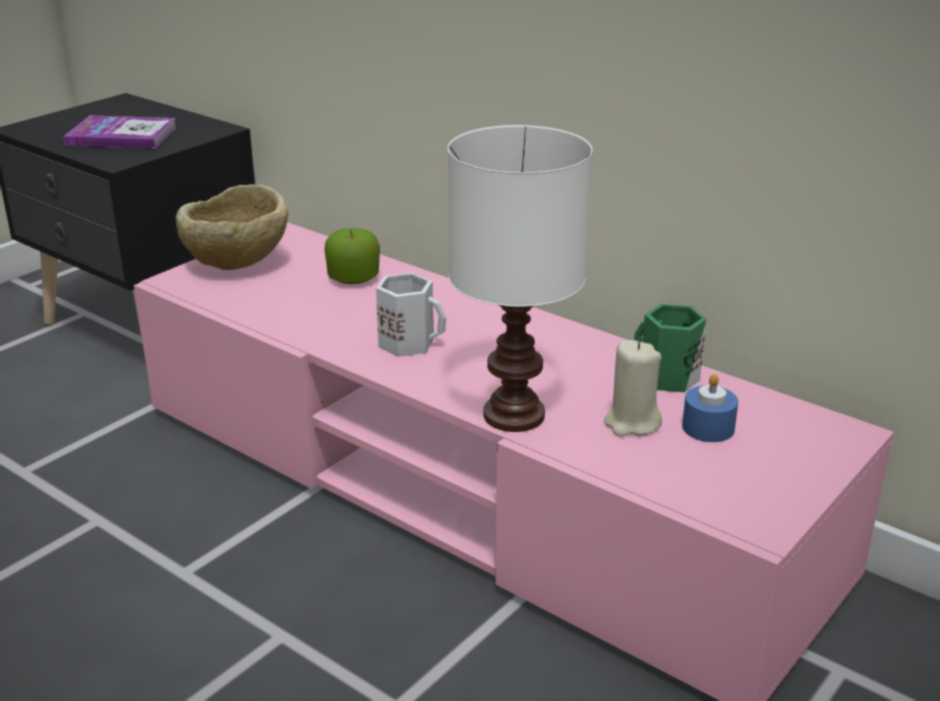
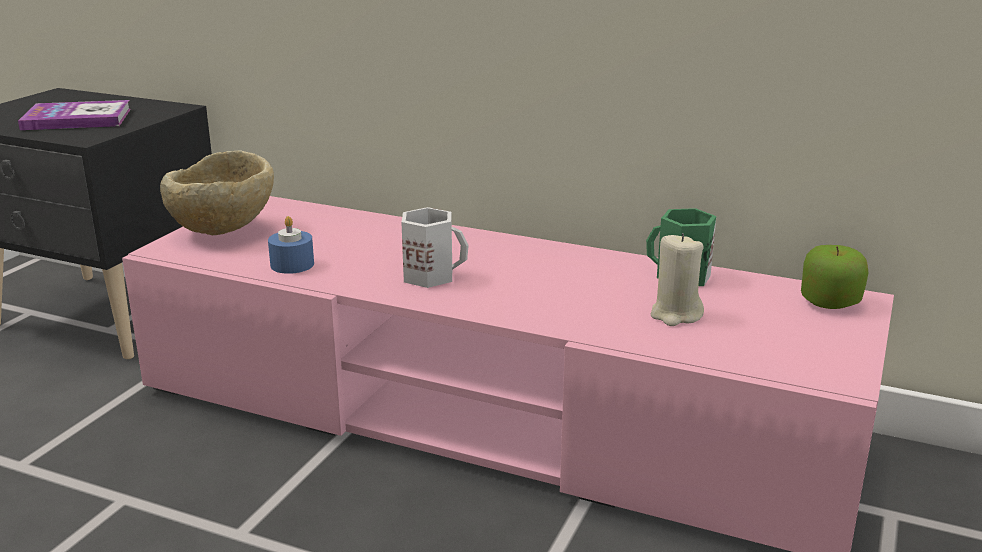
camera: 15 degrees left, 5 degrees down
apple [324,228,380,284] -> apple moved to [801,245,869,309]
white table lamp [448,125,592,432] -> none
blue candle [682,374,739,442] -> blue candle moved to [268,216,314,274]

